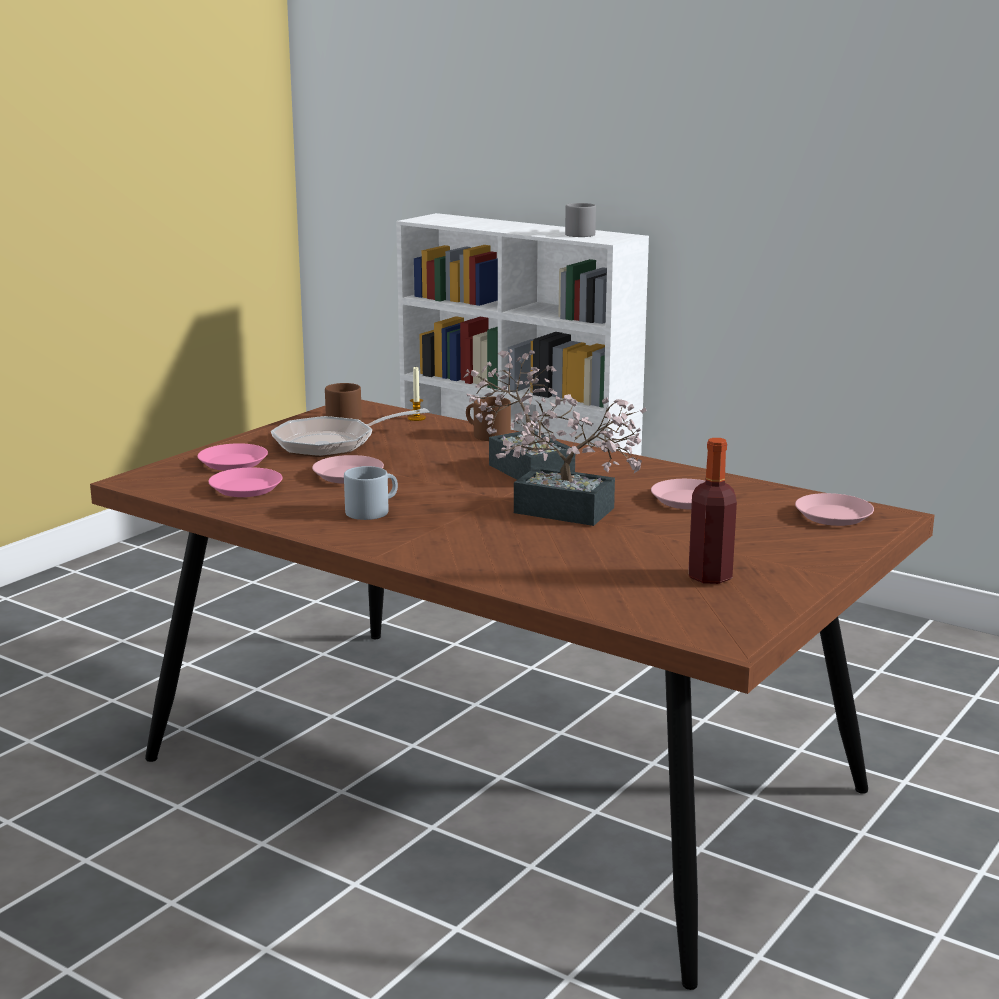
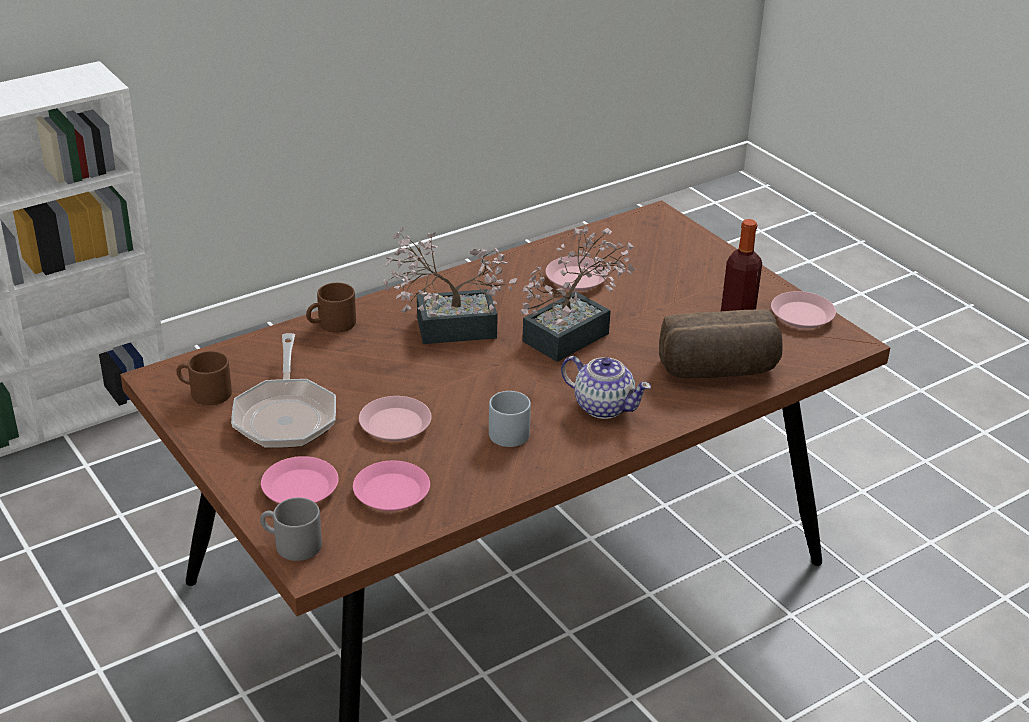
camera: 70 degrees left, 15 degrees up
candle [408,367,426,421] -> none
grey mug [565,203,596,237] -> grey mug moved to [260,498,322,561]
pink plate [795,493,874,526] -> pink plate moved to [771,291,836,329]
none -> teapot [561,356,651,419]
none -> bread [659,309,783,378]

